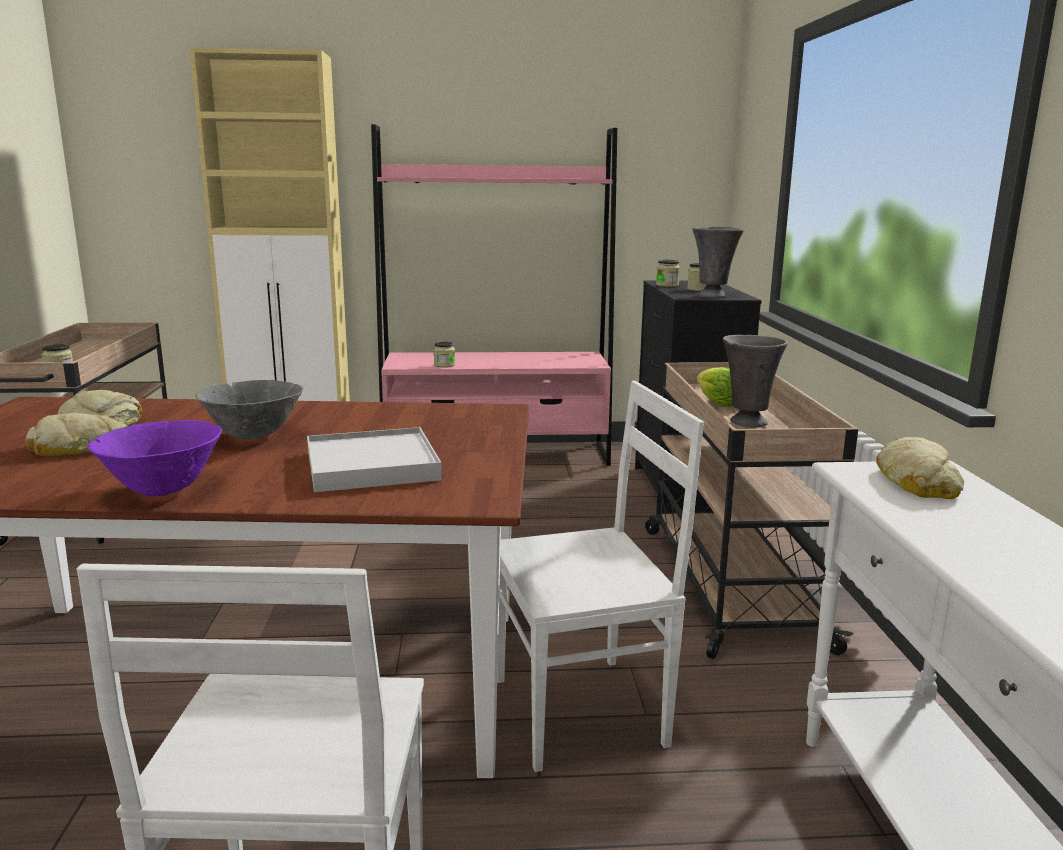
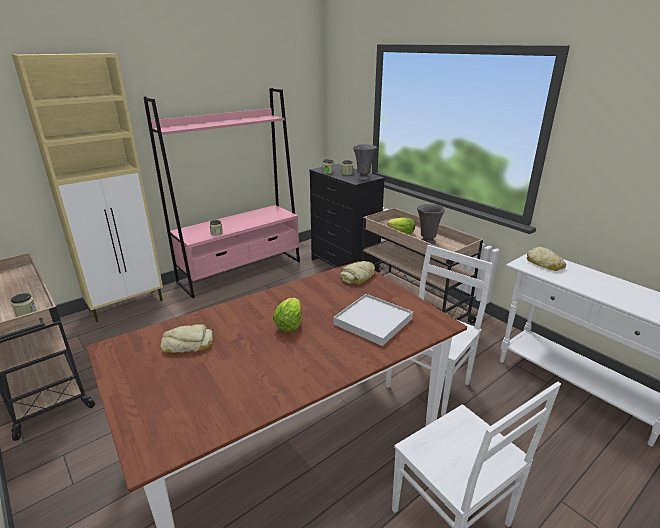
camera: 35 degrees left, 10 degrees up
bread [26,413,127,456] -> bread moved to [340,261,375,284]
purple bowl [88,420,222,496] -> none
grey bowl [196,380,304,440] -> lettuce [273,298,302,332]

